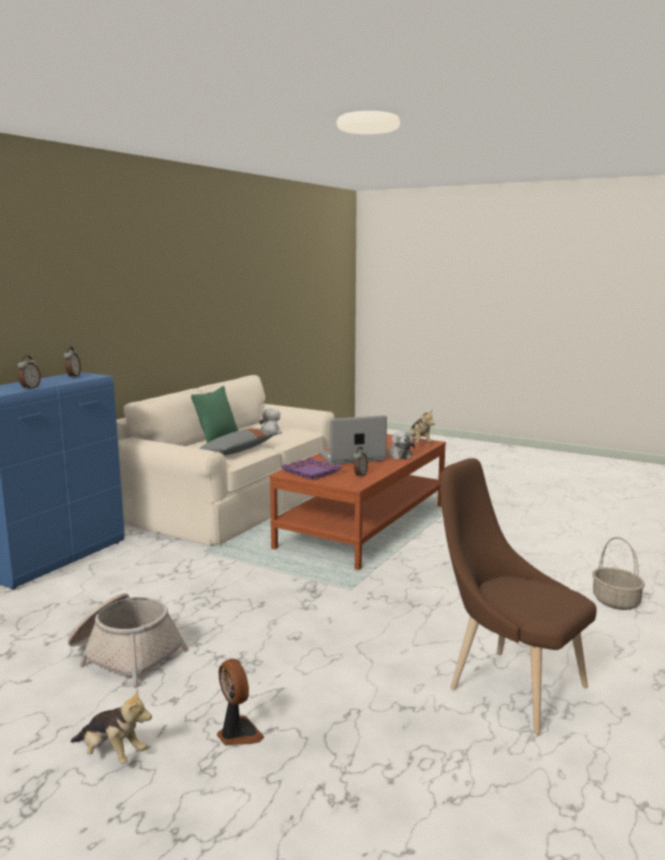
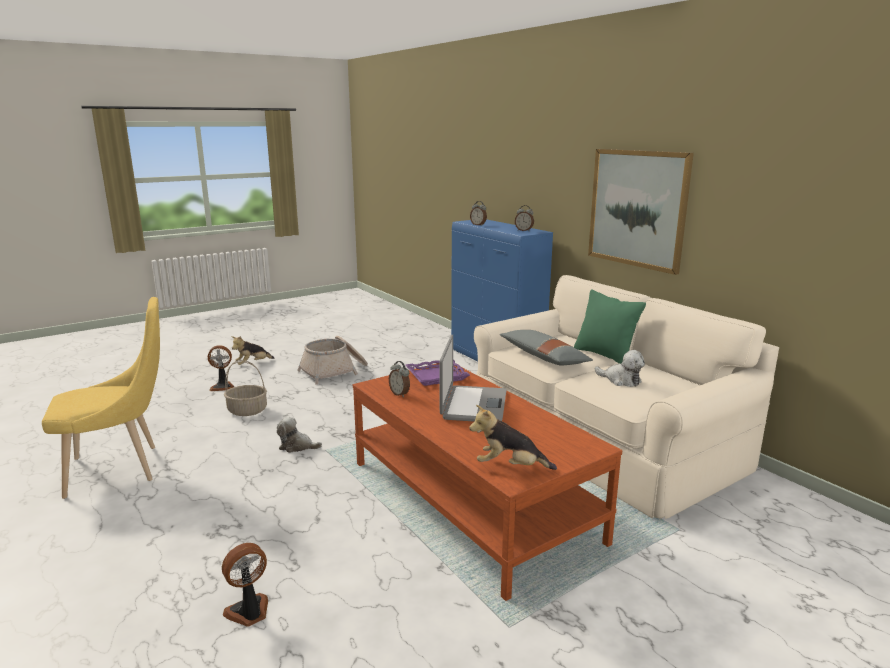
camera: 115 degrees right, 5 degrees up
plush toy [388,431,415,459] -> plush toy moved to [277,417,322,453]
brown chair [440,458,597,735] -> yellow chair [42,297,160,499]
basket [593,537,645,610] -> basket moved to [224,360,267,416]
none -> fan [222,543,268,626]
none -> picture [588,149,694,275]

